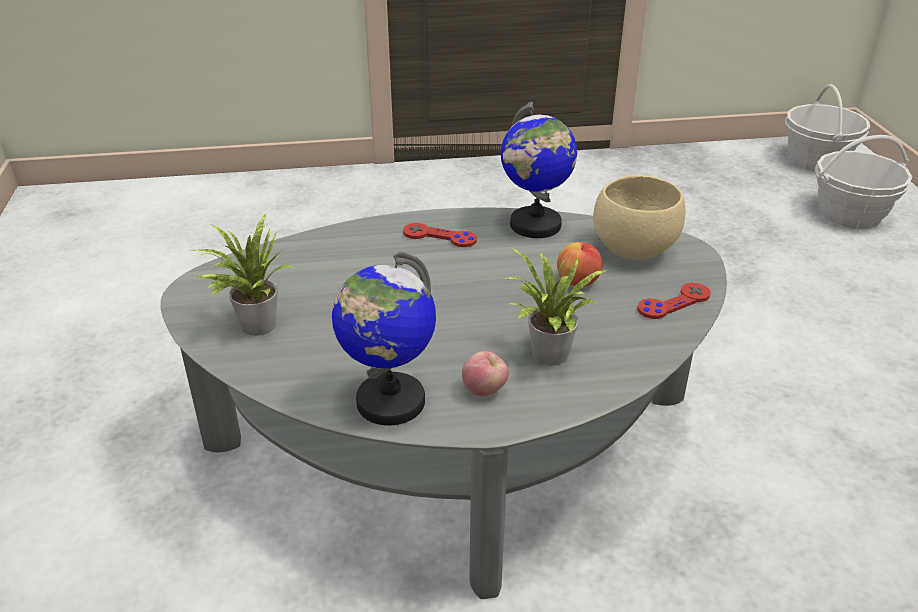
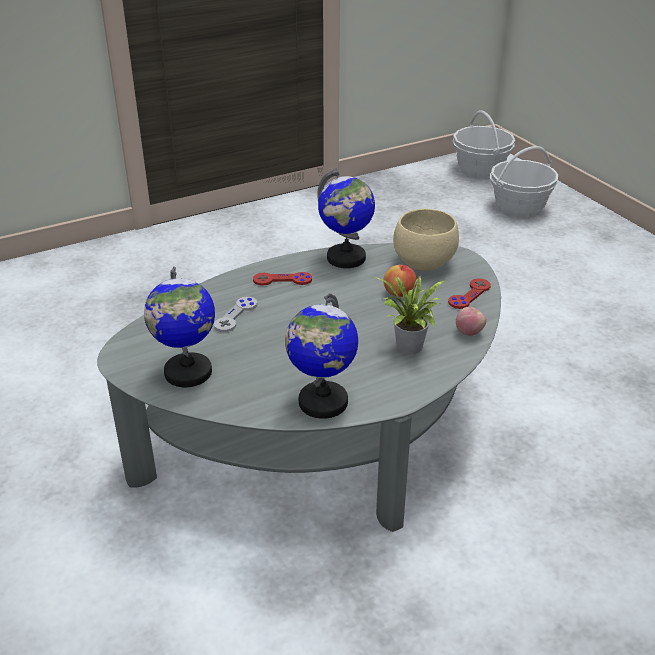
camera: 20 degrees left, 0 degrees up
potted plant [188,213,293,336] -> globe [144,266,215,387]
apple [462,351,509,396] -> apple moved to [456,307,487,336]
none -> grey game controller [214,297,257,332]

